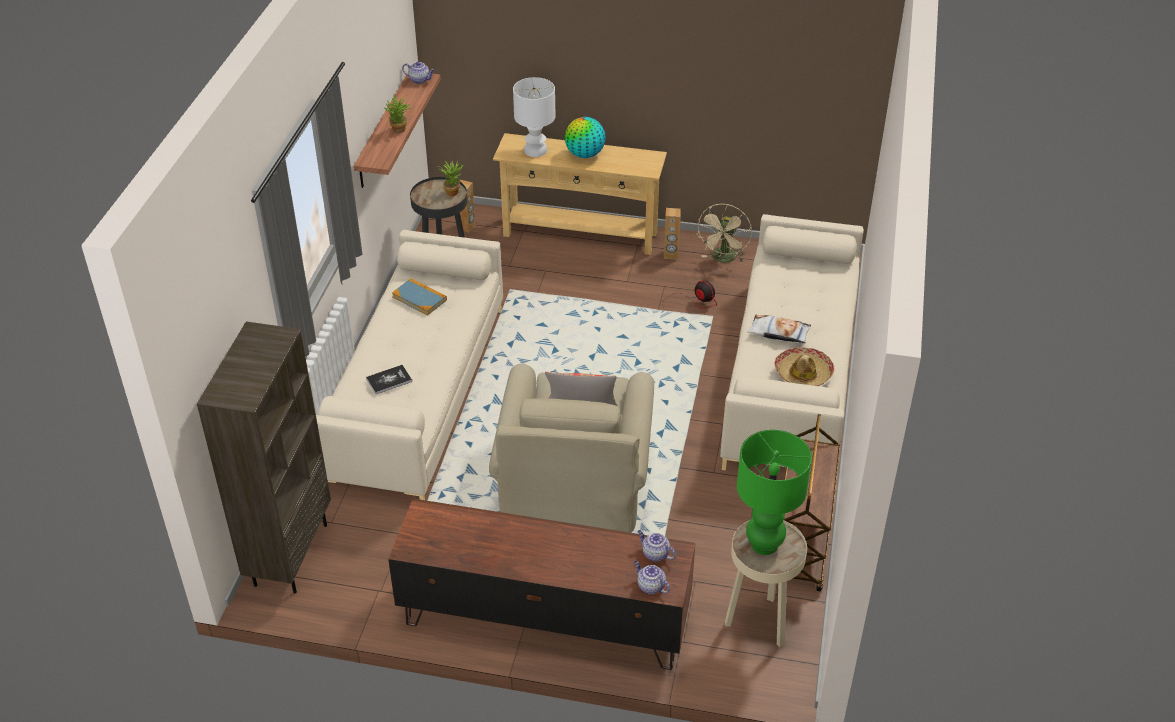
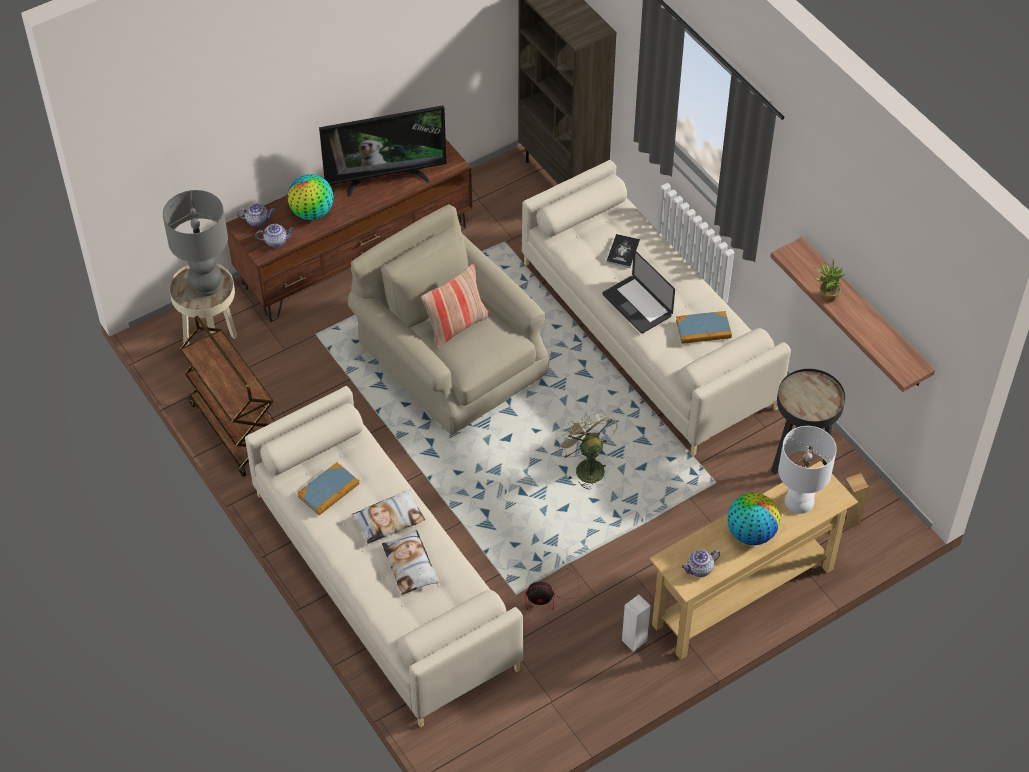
camera: 135 degrees right, 10 degrees up
teapot [402,62,435,84] -> teapot moved to [682,550,720,577]
potted plant [438,161,464,196] -> none
brown speaker [664,208,681,259] -> white speaker [622,595,651,652]
beige fan [697,204,752,263] -> beige fan moved to [554,410,618,490]
green table lamp [737,430,812,555] -> grey table lamp [163,190,228,296]
hat [775,347,834,386] -> book [297,462,359,516]
none -> globe [288,174,334,220]
none -> television [319,105,447,197]
none -> pillow [382,530,439,595]
none -> laptop [603,250,675,333]

